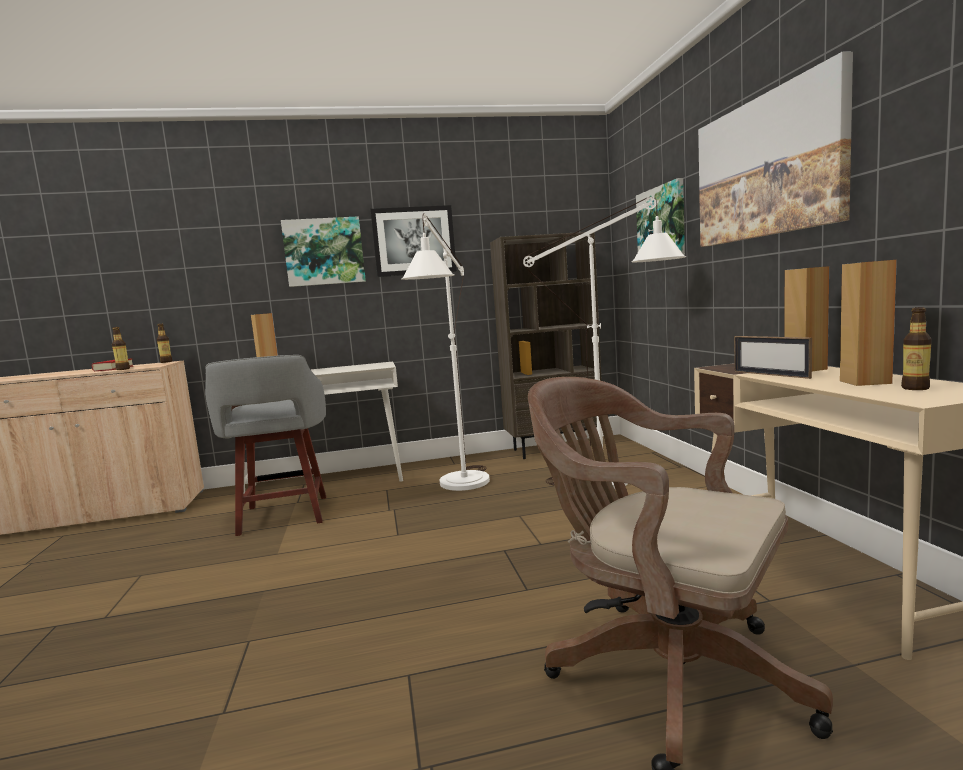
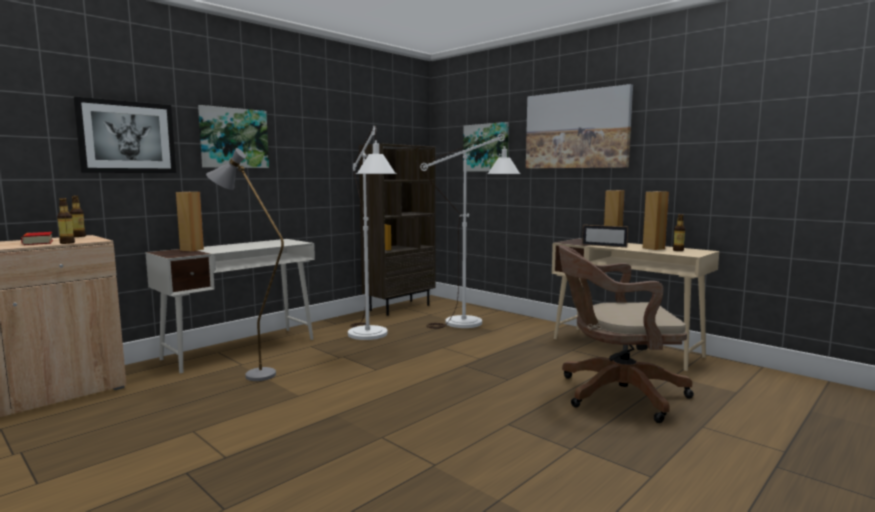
camera: 35 degrees left, 0 degrees up
grey stool [205,355,326,536] -> grey floor lamp [206,148,284,381]
picture [370,205,457,277] -> picture moved to [74,97,176,173]

